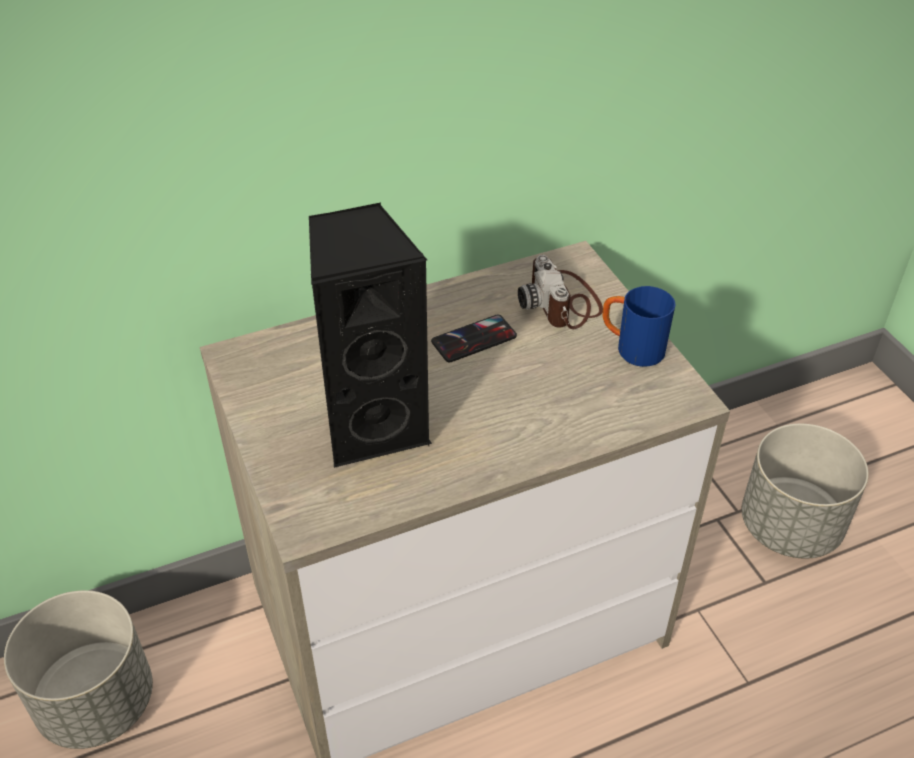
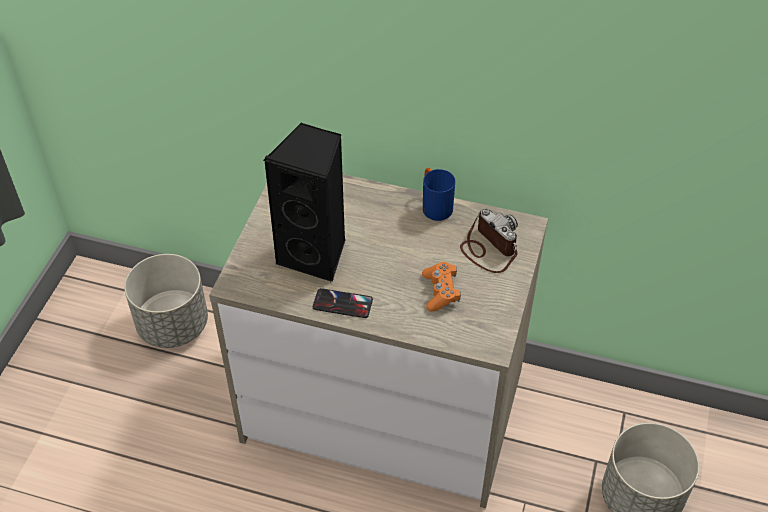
camera: 40 degrees right, 5 degrees up
phone [431,315,517,362] -> phone moved to [313,288,373,318]
camera [518,255,603,329] -> camera turned 120 degrees clockwise [460,209,518,273]
blue mug [602,286,675,367] -> blue mug moved to [423,168,455,221]
none -> orange game controller [422,262,461,311]

